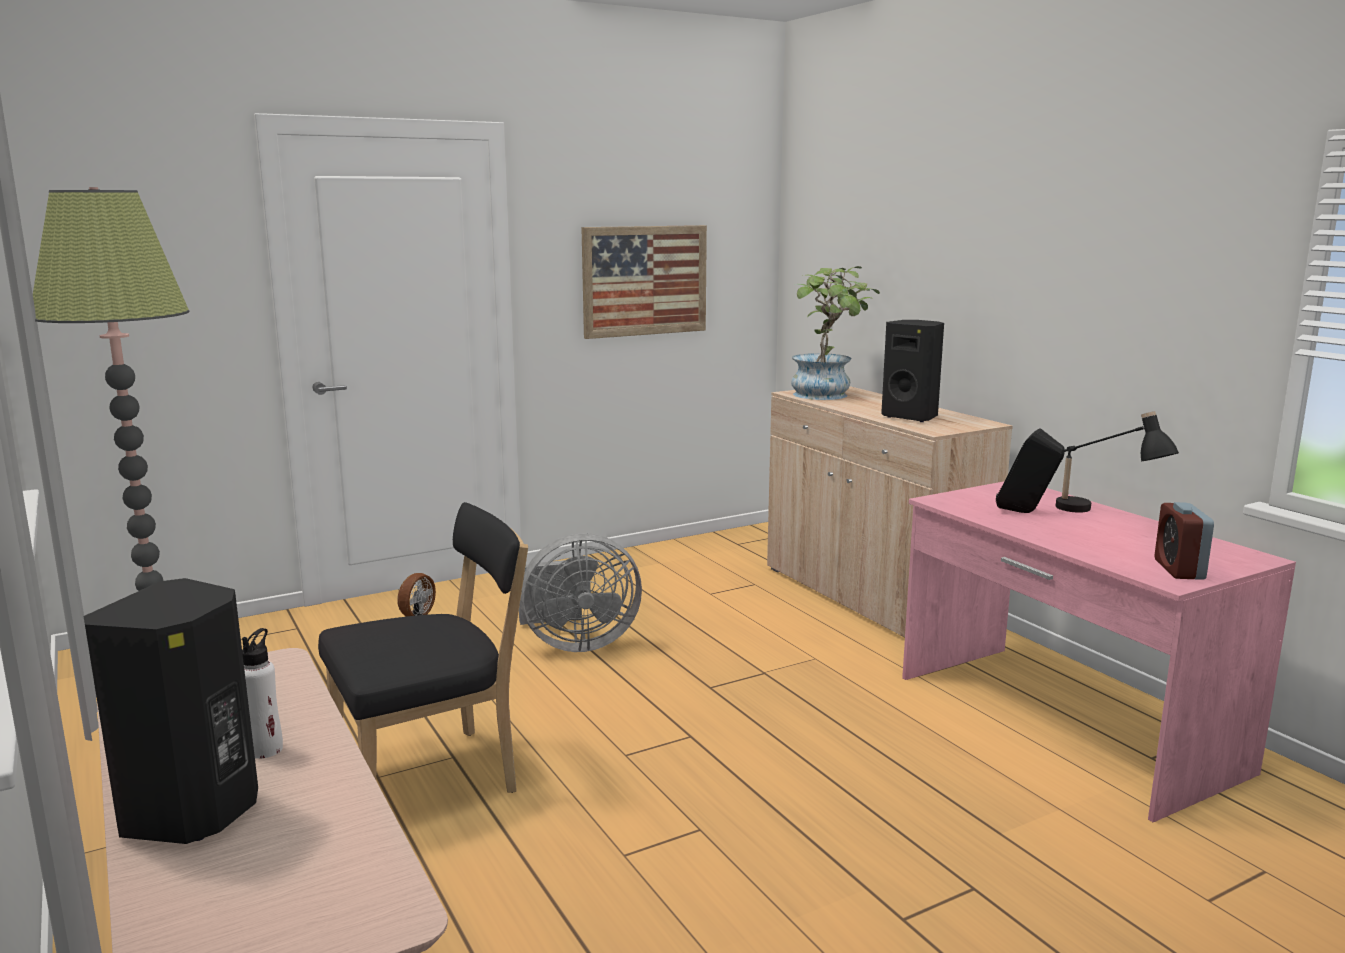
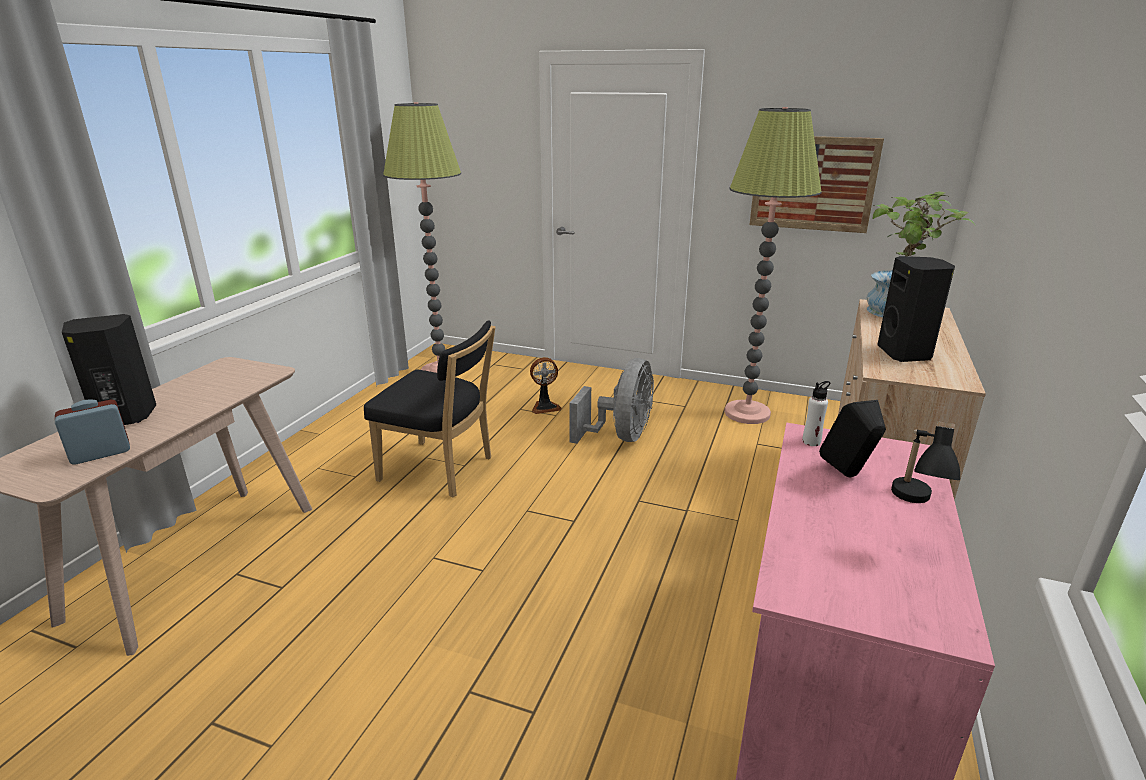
camera: 50 degrees right, 10 degrees up
white bottle [242,628,283,759] -> white bottle moved to [802,381,831,446]
grey fan [519,533,642,652] -> grey fan turned 105 degrees counterclockwise [569,358,654,444]
alarm clock [1155,502,1214,580] -> alarm clock moved to [55,399,130,465]
none -> floor lamp [724,107,822,424]

